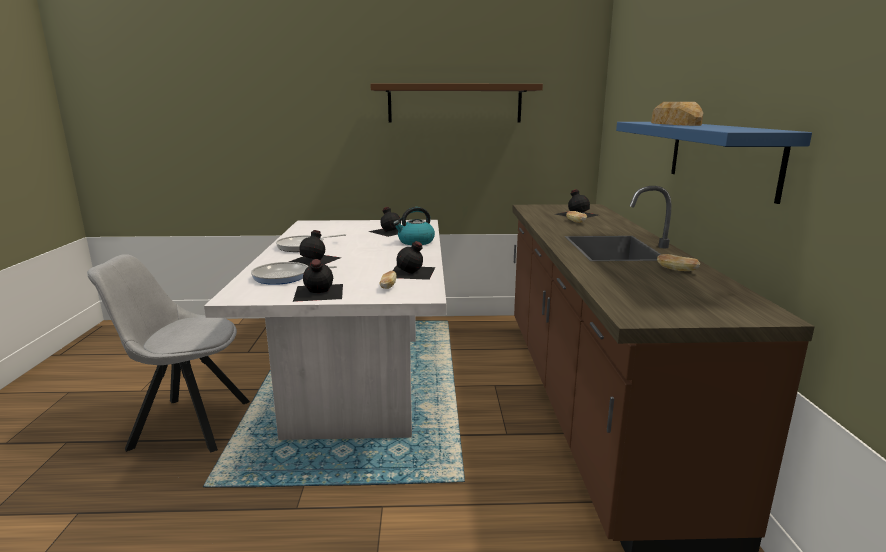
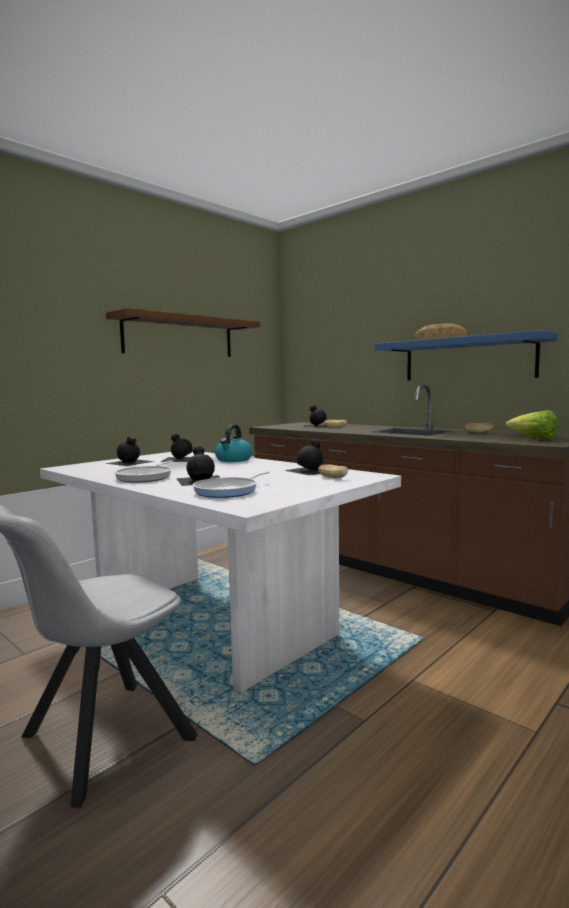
camera: 45 degrees left, 10 degrees down
black bottle [293,259,343,302] -> black bottle moved to [105,436,155,466]
none -> lettuce [506,410,558,440]

